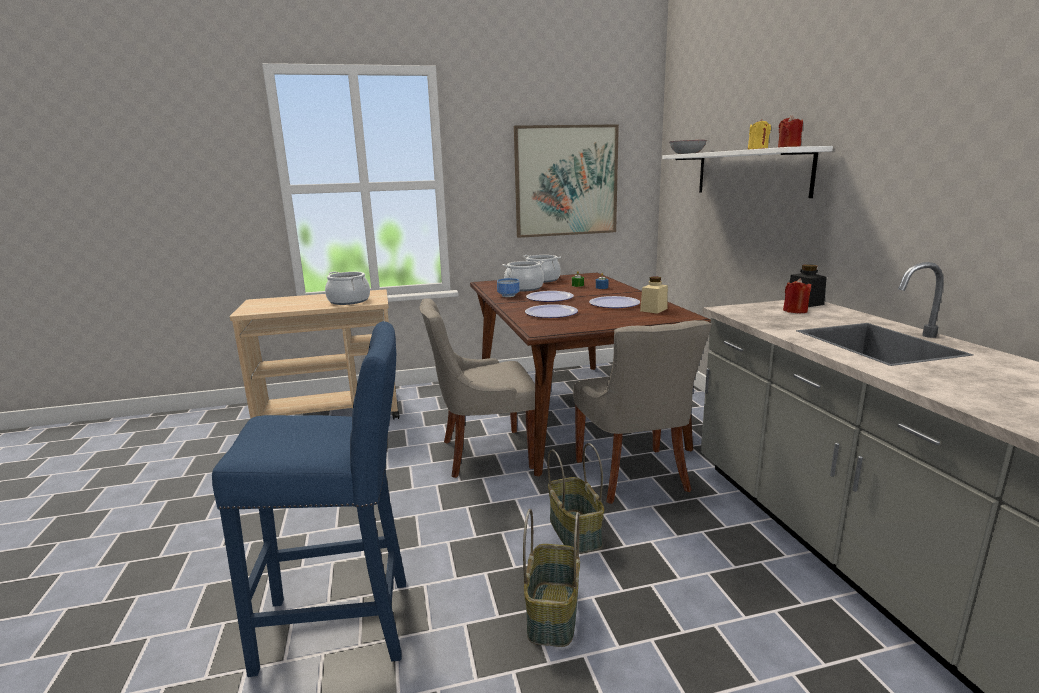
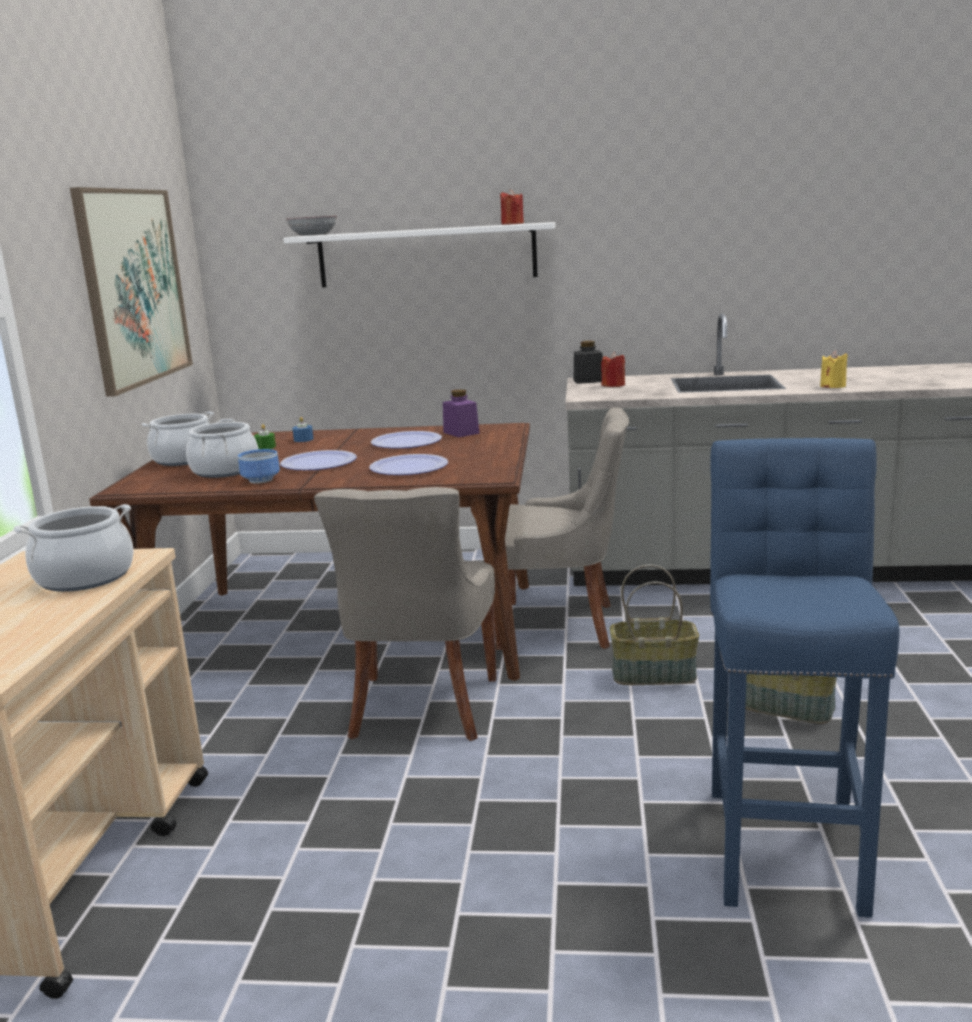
camera: 70 degrees left, 0 degrees up
beige jar [640,277,668,314] -> purple jar [443,389,480,437]
yellow candle [748,119,771,149] -> yellow candle moved to [820,350,848,388]

